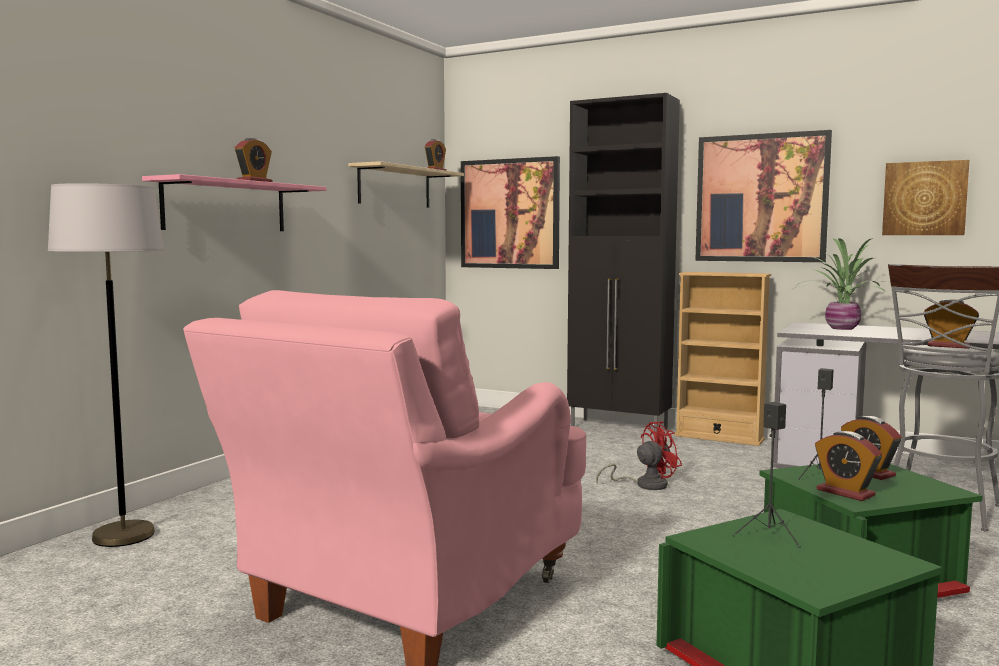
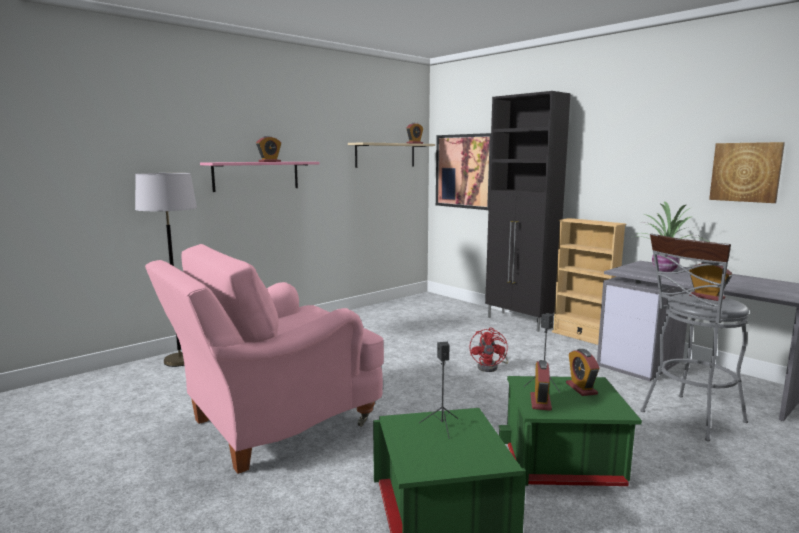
camera: 20 degrees right, 5 degrees up
red fan [596,421,682,490] -> red fan turned 105 degrees clockwise [470,327,508,372]
picture [695,130,832,262] -> none
alarm clock [815,431,882,501] -> alarm clock turned 150 degrees counterclockwise [531,360,552,411]

